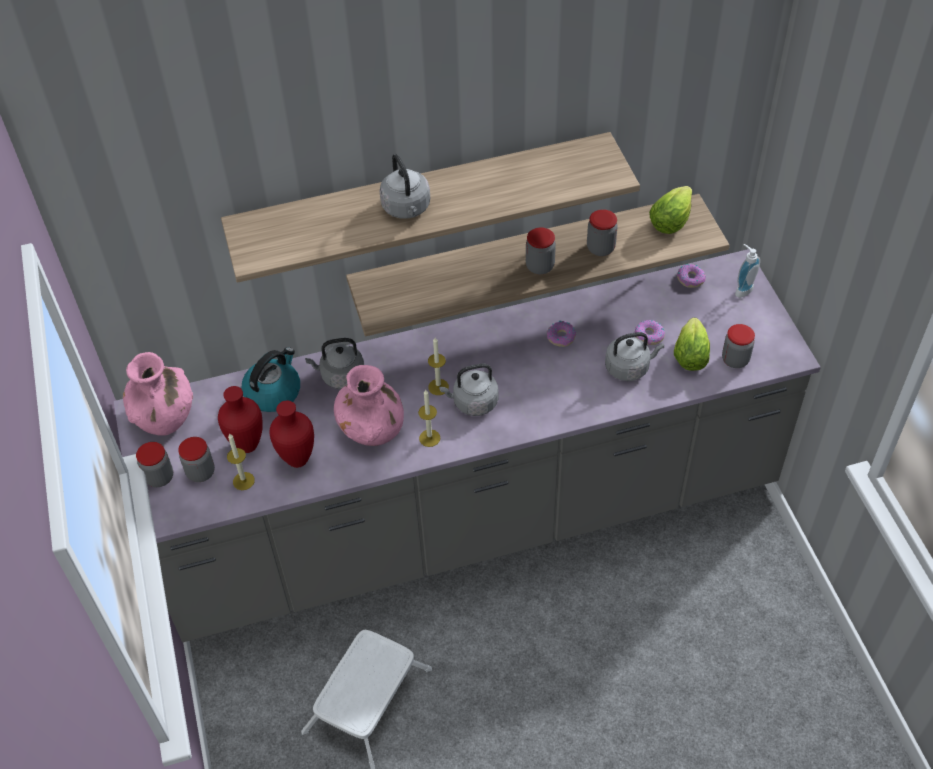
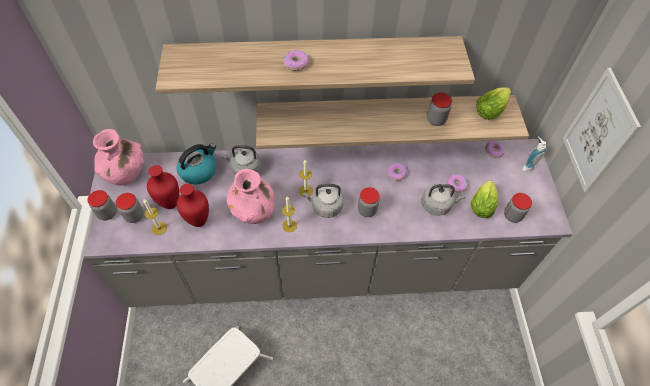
camera: 10 degrees right, 5 degrees up
grey kettle [380,154,430,219] -> donut [283,50,309,71]
jar [526,227,556,274] -> jar moved to [358,187,380,217]
none -> picture [563,68,641,193]

